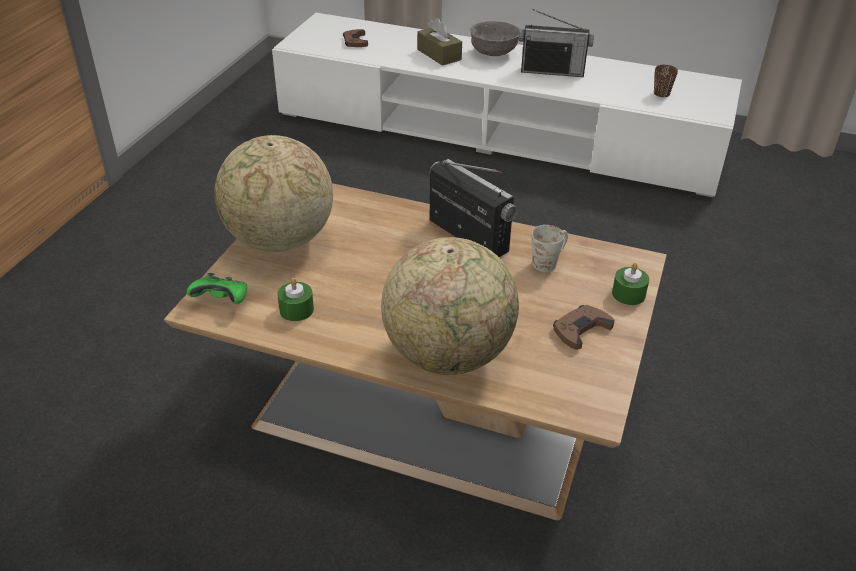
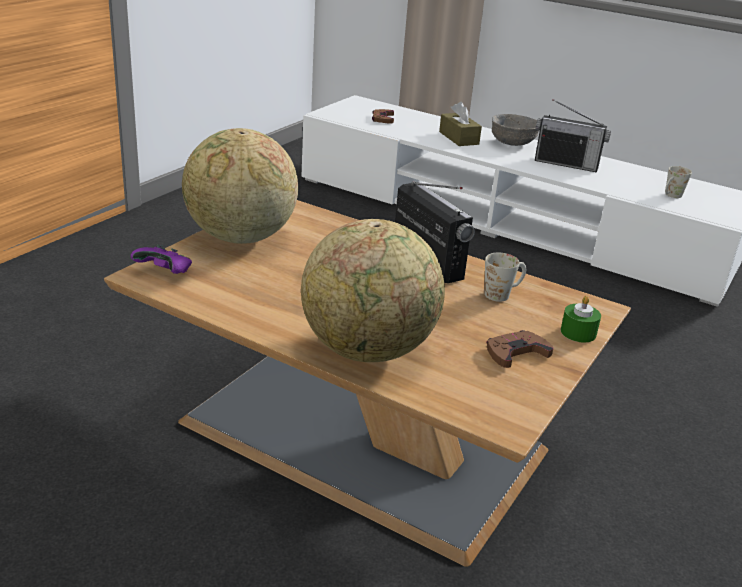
camera: 10 degrees right, 10 degrees down
green game controller [187,273,247,304] -> purple game controller [131,244,192,274]
green candle [277,278,314,321] -> none
brown mug [654,65,678,97] -> white mug [665,166,692,198]

